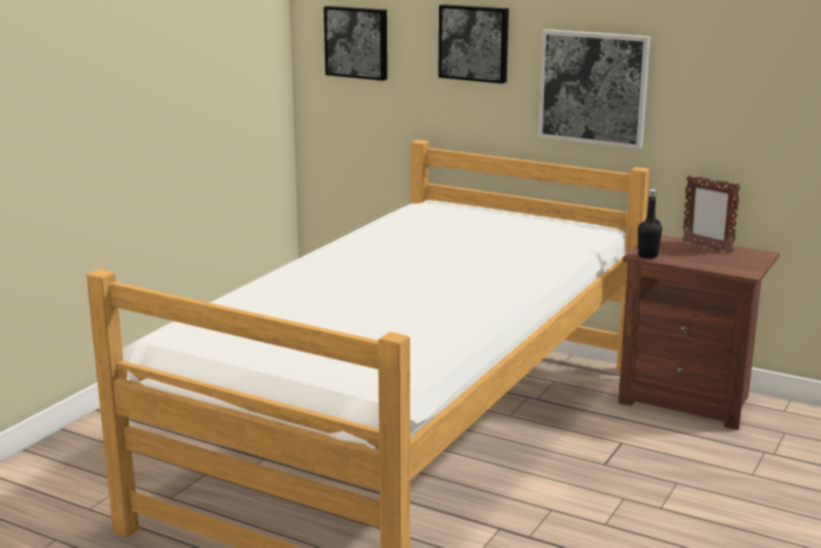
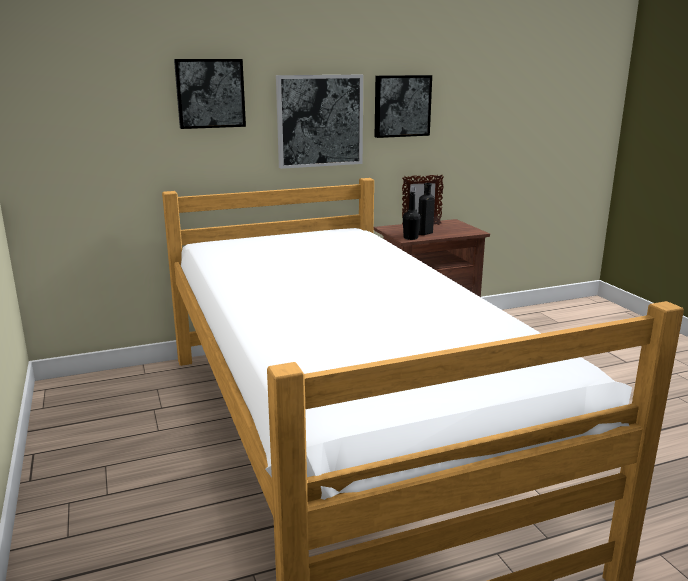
camera: 50 degrees left, 0 degrees up
picture [324,6,387,81] -> picture moved to [375,75,432,138]
none -> black bottle [418,183,435,235]

